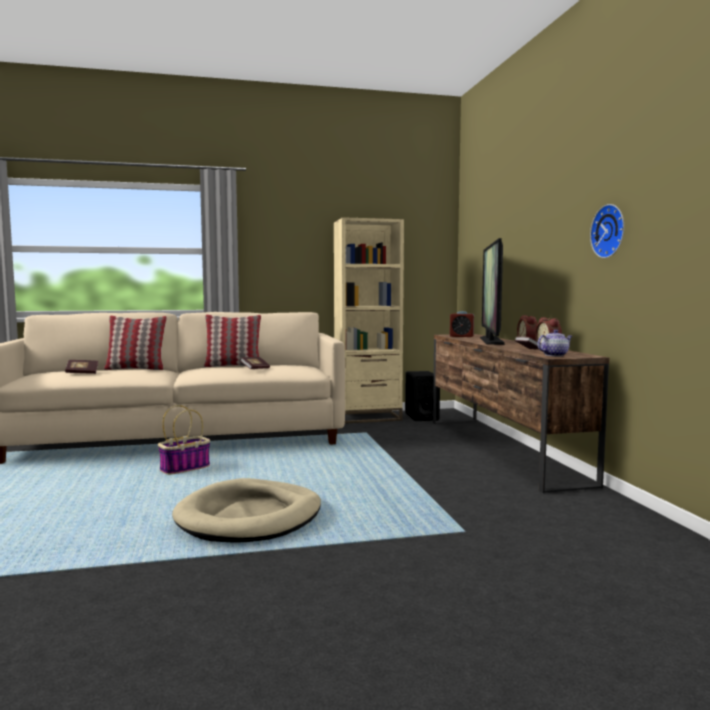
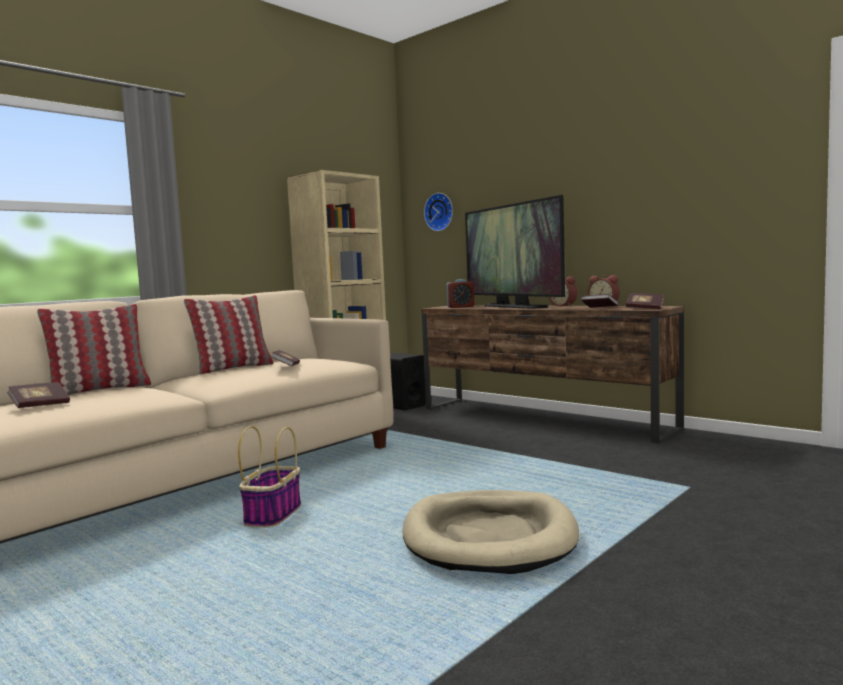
camera: 35 degrees left, 0 degrees up
teapot [537,330,572,356] -> book [626,293,664,309]
wall clock [590,204,624,258] -> wall clock moved to [424,193,453,231]

